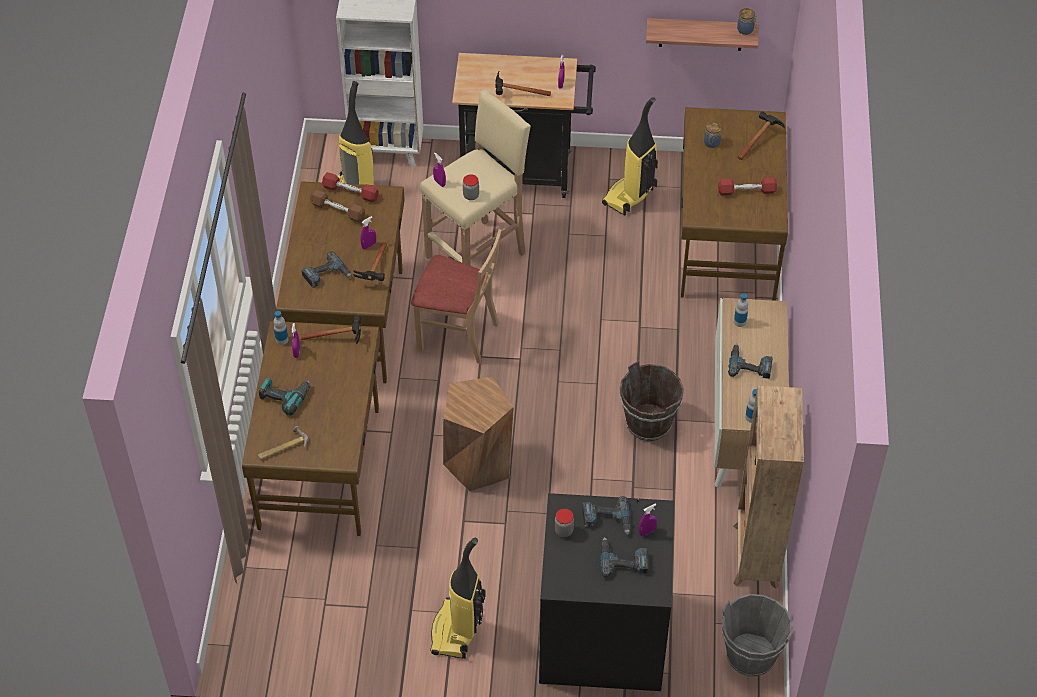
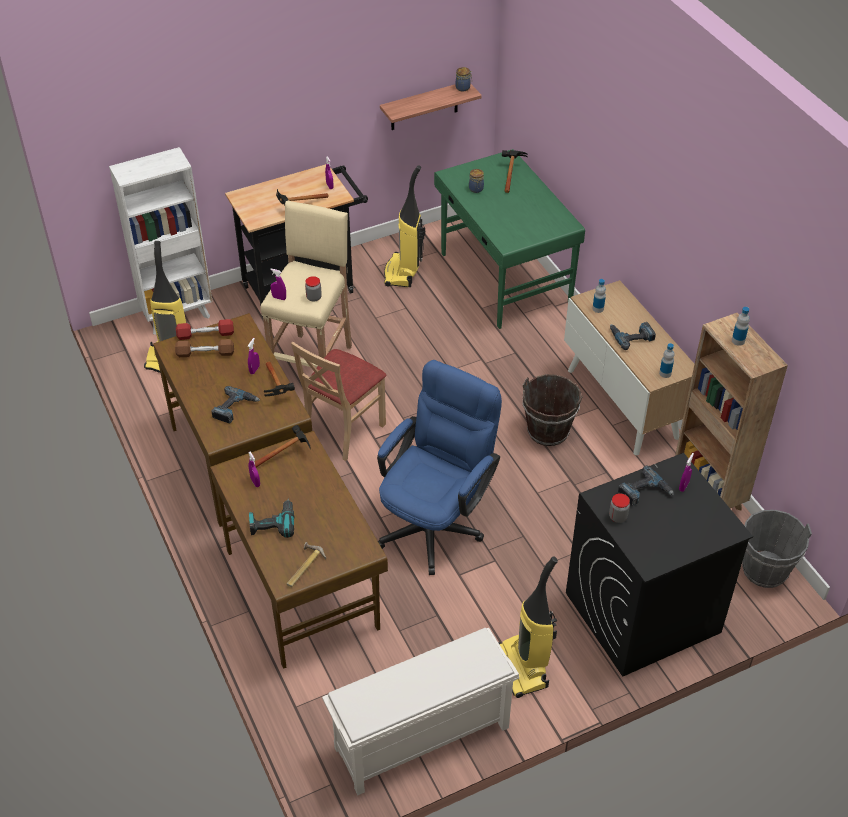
camera: 30 degrees left, 5 degrees down
bottle [273,311,288,345] -> bottle moved to [732,307,750,346]
beige chair [411,229,501,364] -> beige chair turned 135 degrees clockwise [291,341,387,461]
brown stool [443,377,514,492] -> blue office chair [377,360,502,575]
power drill [600,537,648,578] -> none
brown desk [681,107,788,301] -> green desk [434,149,585,329]
red dumbbell [718,177,777,195] -> none
none -> white shoe rack [322,628,519,795]

